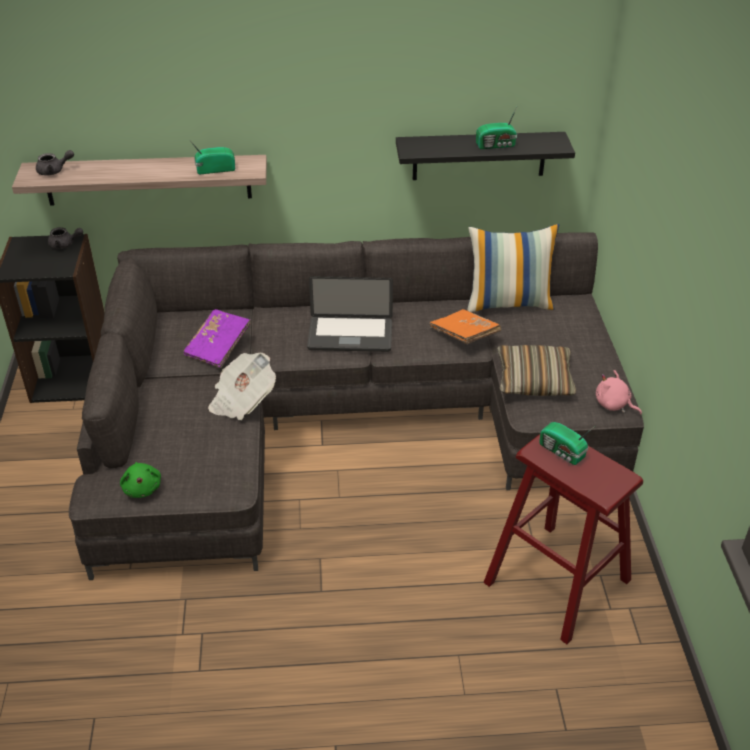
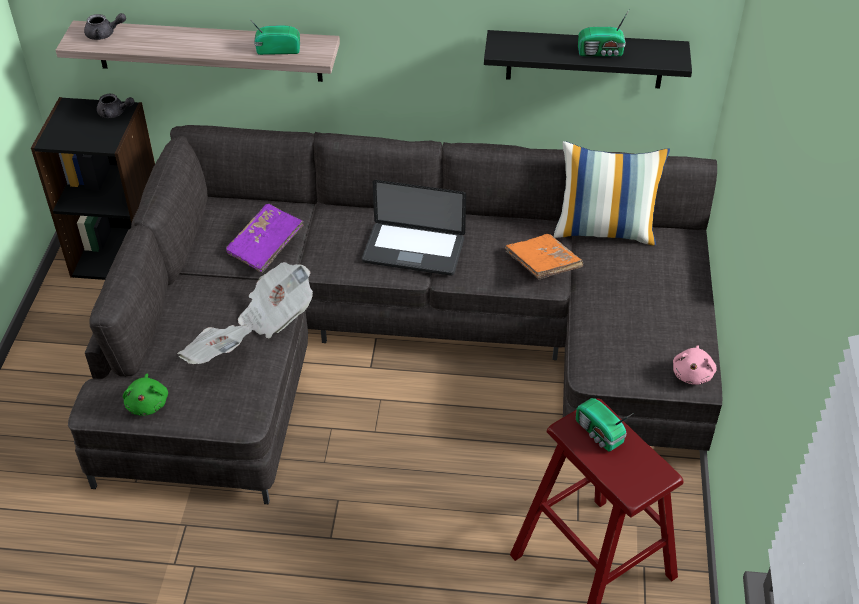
camera: 10 degrees right, 5 degrees up
pillow [497,345,576,396] -> none
pink plush toy [596,370,642,415] -> pink plush toy turned 120 degrees counterclockwise [673,345,717,385]
none -> newspaper [177,325,252,364]

